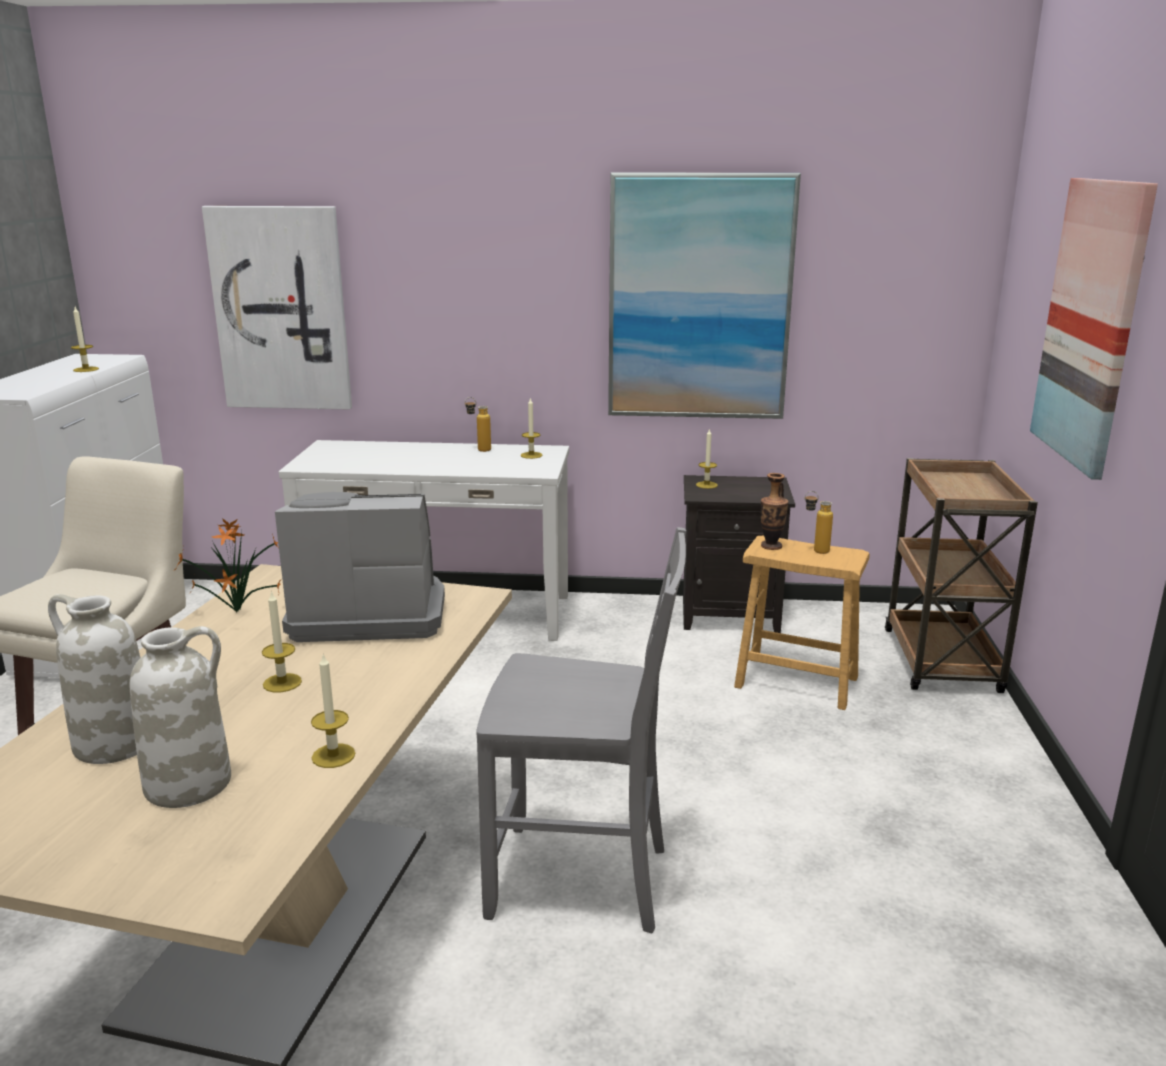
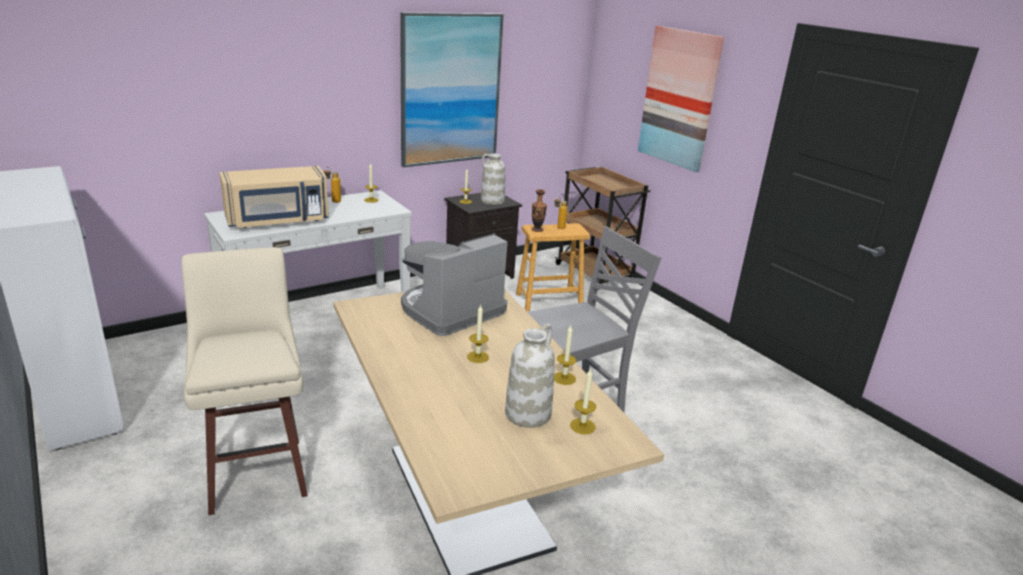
camera: 40 degrees left, 5 degrees up
white vase [48,594,141,764] -> white vase moved to [481,154,505,205]
candle [71,307,99,372] -> candle moved to [570,368,596,434]
potted plant [173,518,281,613] -> none
picture [202,206,352,409] -> none
none -> beige microwave [219,166,329,228]

